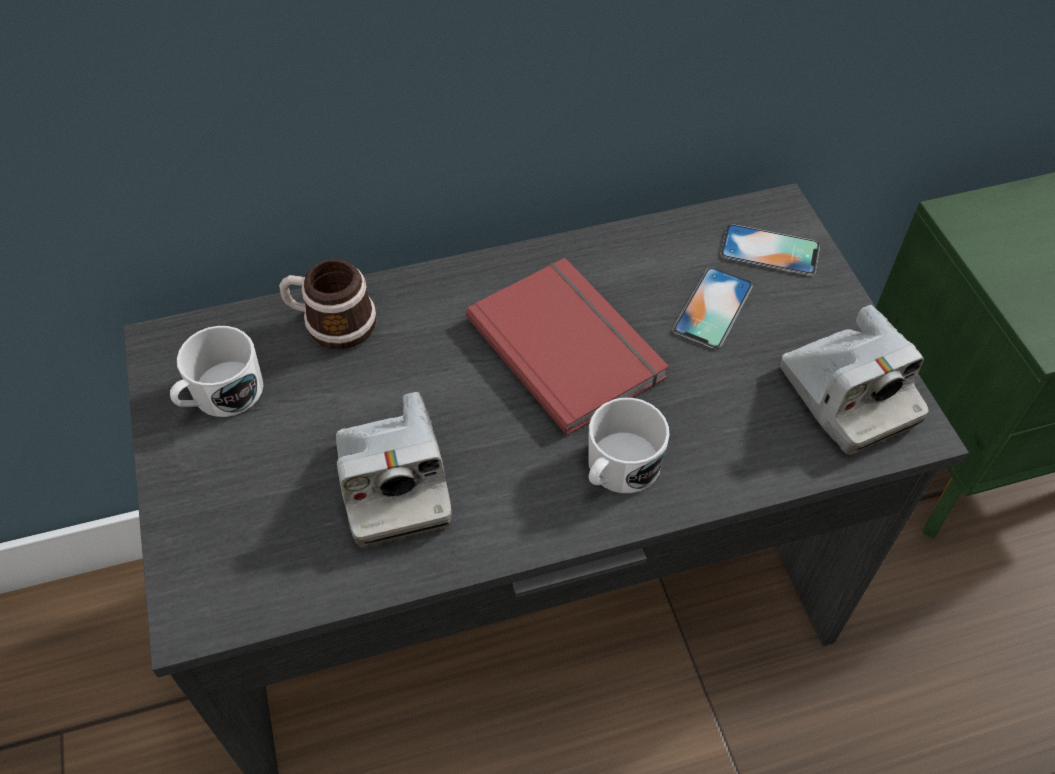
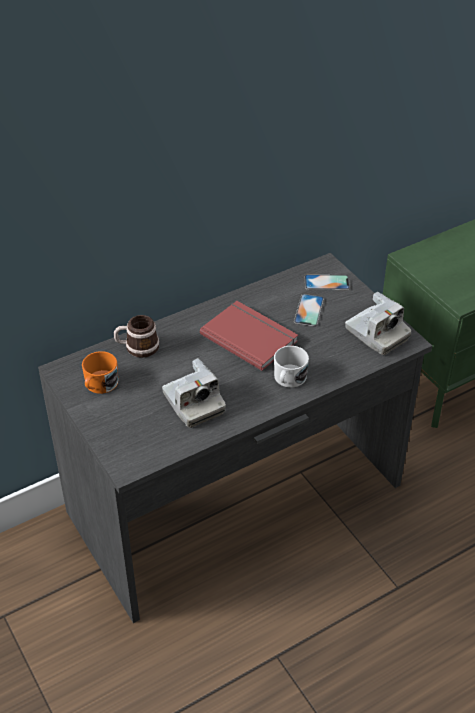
camera: 15 degrees left, 10 degrees down
white mug [170,326,264,417] -> orange mug [82,351,118,394]

